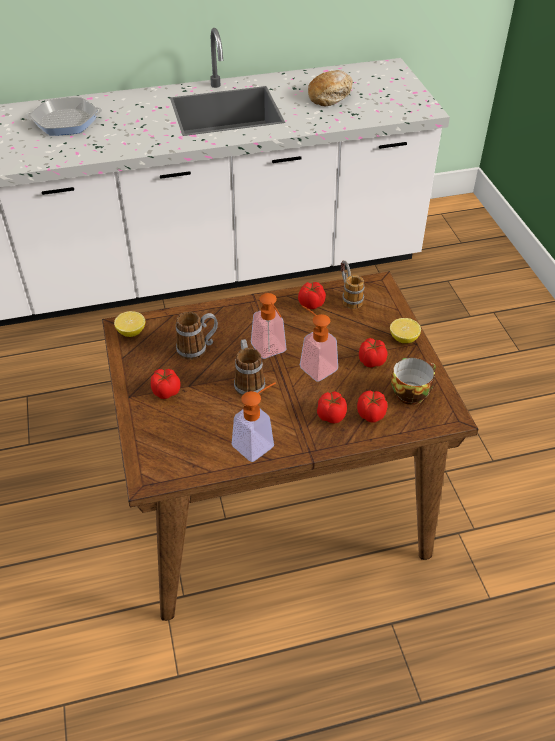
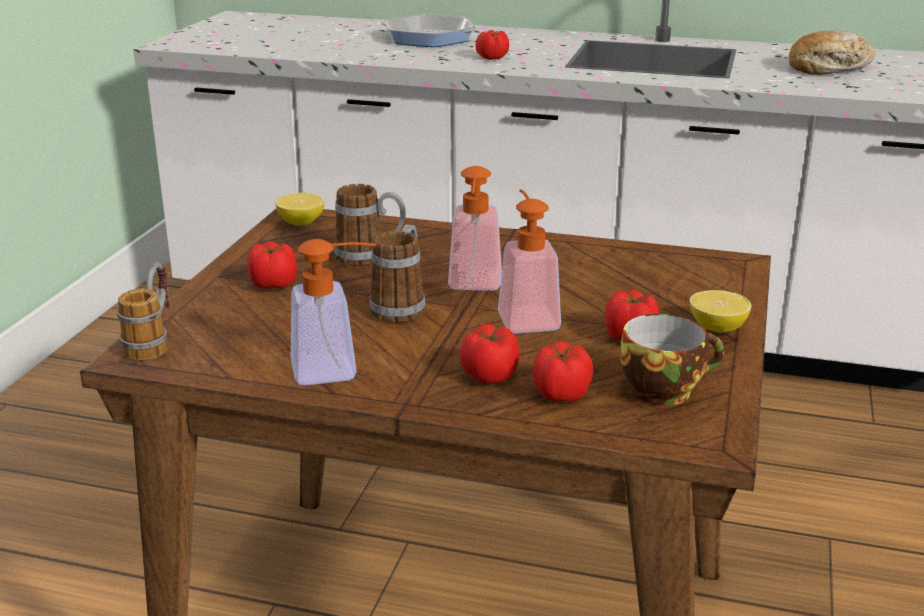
camera: 30 degrees right, 20 degrees down
tomato [298,282,326,309] -> tomato moved to [475,30,509,60]
mug [341,261,365,309] -> mug moved to [117,262,170,361]

